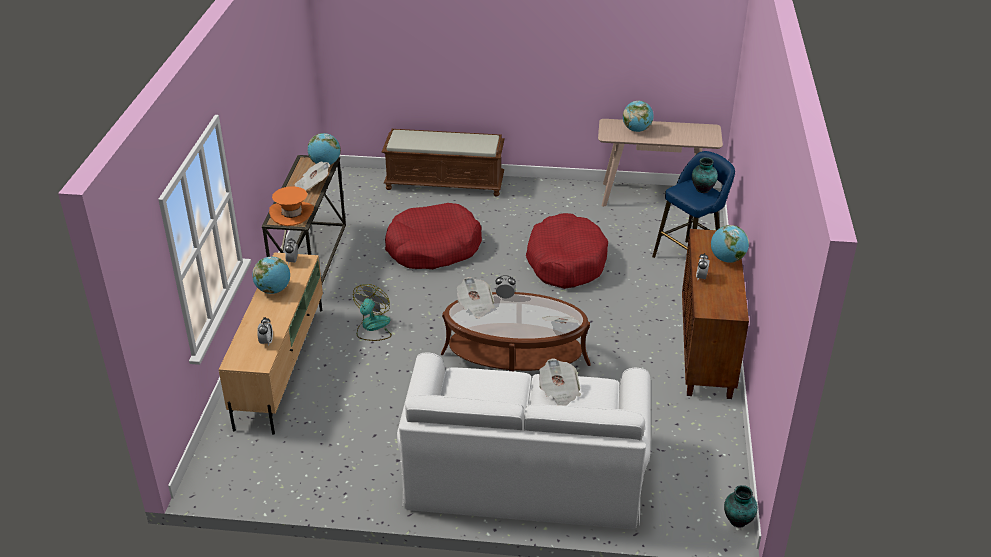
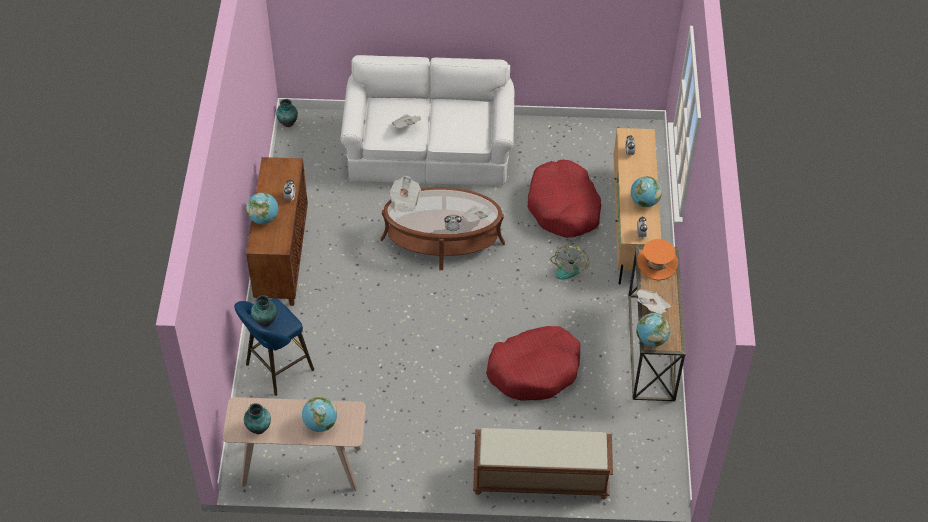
camera: 175 degrees right, 15 degrees up
red dog bed [526,213,608,289] -> red dog bed moved to [528,159,601,238]
none -> vase [244,403,271,434]

